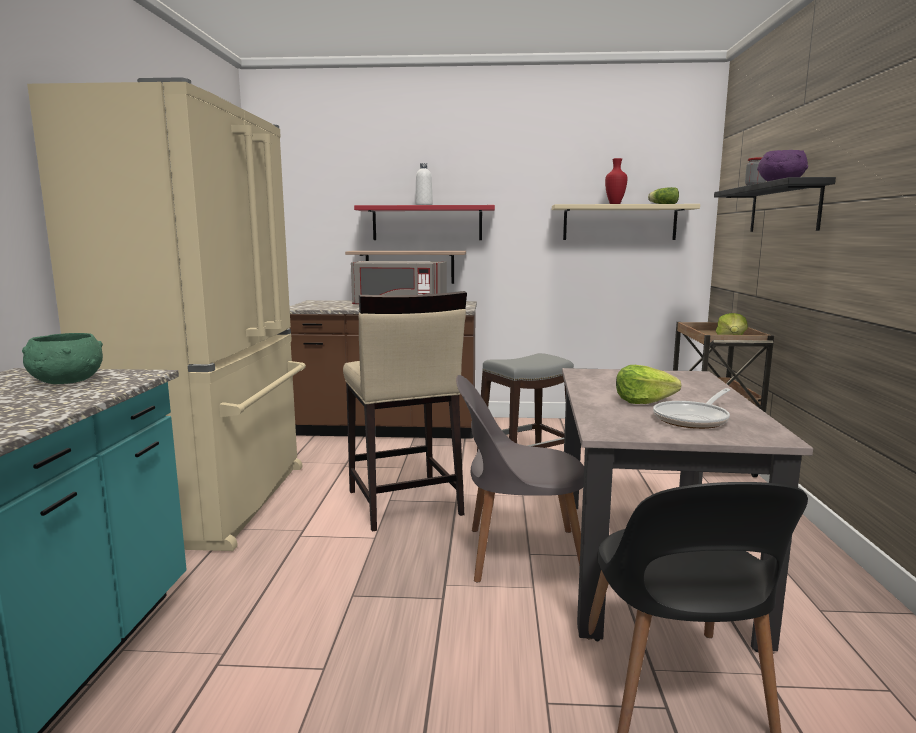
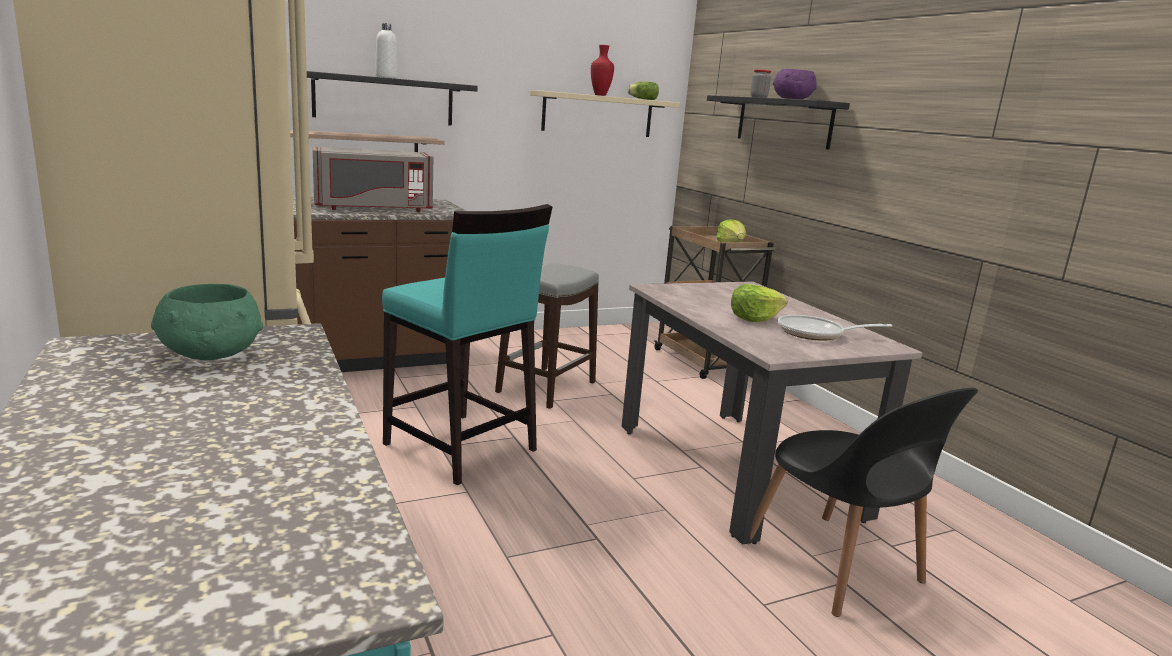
camera: 30 degrees left, 5 degrees up
beige stool [343,291,467,532] -> turquoise stool [382,204,553,485]
red shelf [354,205,495,240] -> black shelf [307,71,478,126]
grey chair [456,375,584,582] -> none
frying pan [653,388,730,429] -> frying pan turned 75 degrees clockwise [778,315,892,341]

